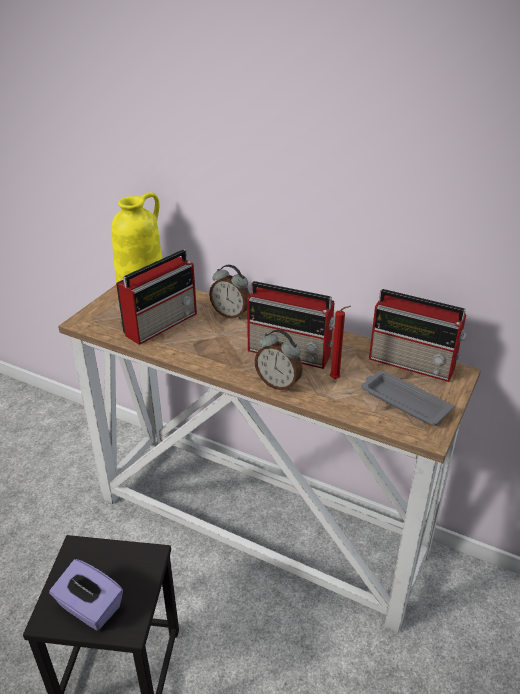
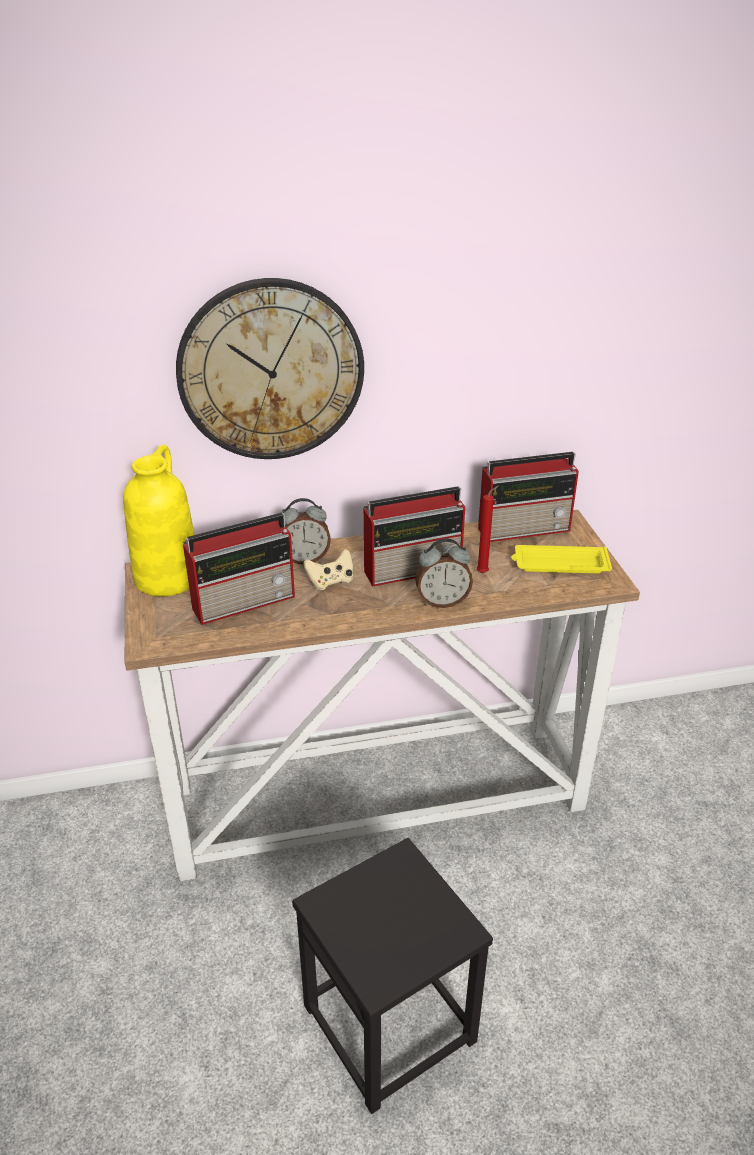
camera: 40 degrees left, 0 degrees up
purple tissue box [49,559,123,631] -> none
radio [116,250,197,345] -> radio turned 60 degrees clockwise [183,513,295,625]
grey tray [361,370,454,426] -> yellow tray [511,545,612,573]
none -> wall clock [176,278,364,459]
none -> beige game controller [303,549,353,590]

